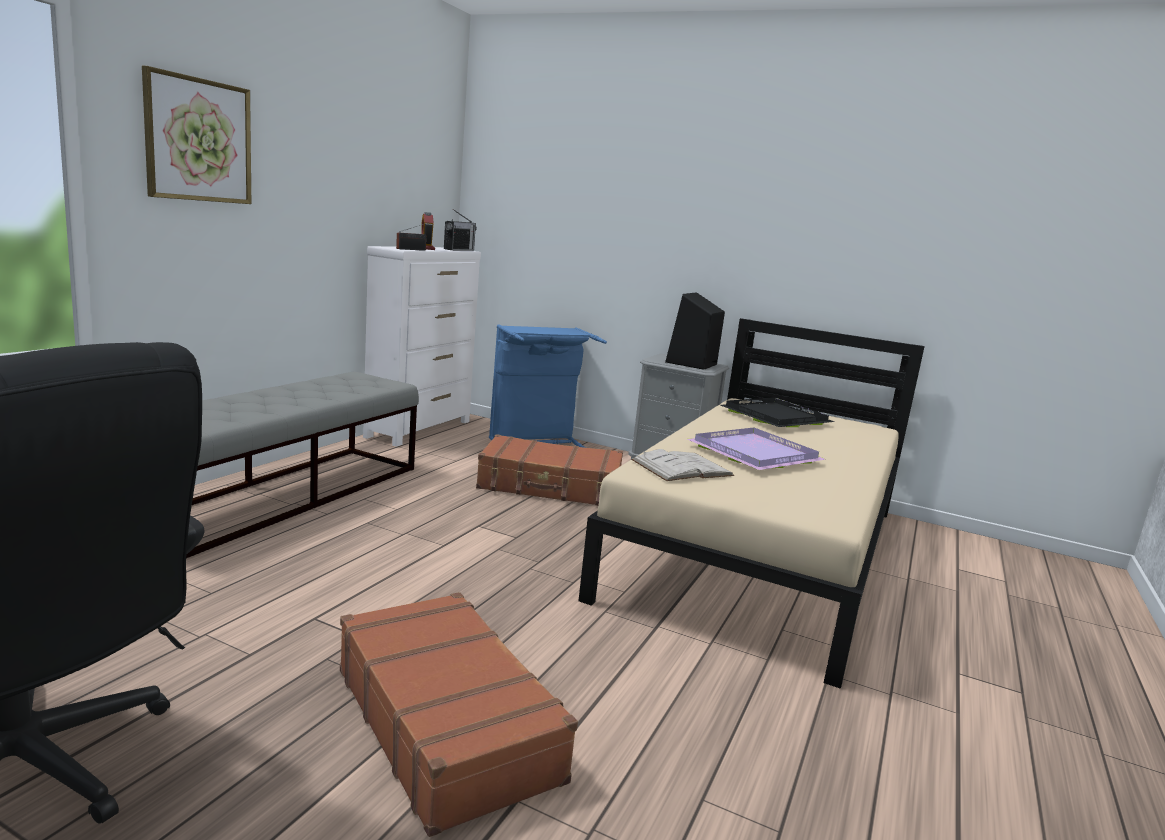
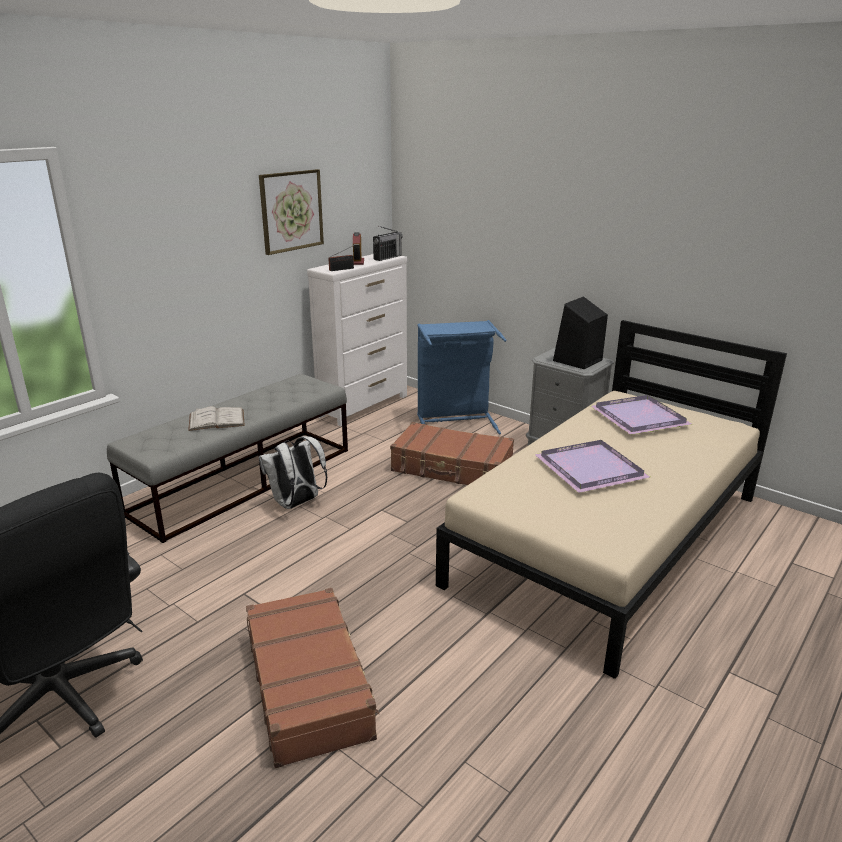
camera: 15 degrees right, 10 degrees up
picture [142,66,251,204] -> picture moved to [259,169,324,255]
white book [631,449,734,481] -> white book moved to [188,406,245,431]
black tray [720,398,834,427] -> purple tray [591,395,692,435]
none -> white backpack [259,436,327,509]

